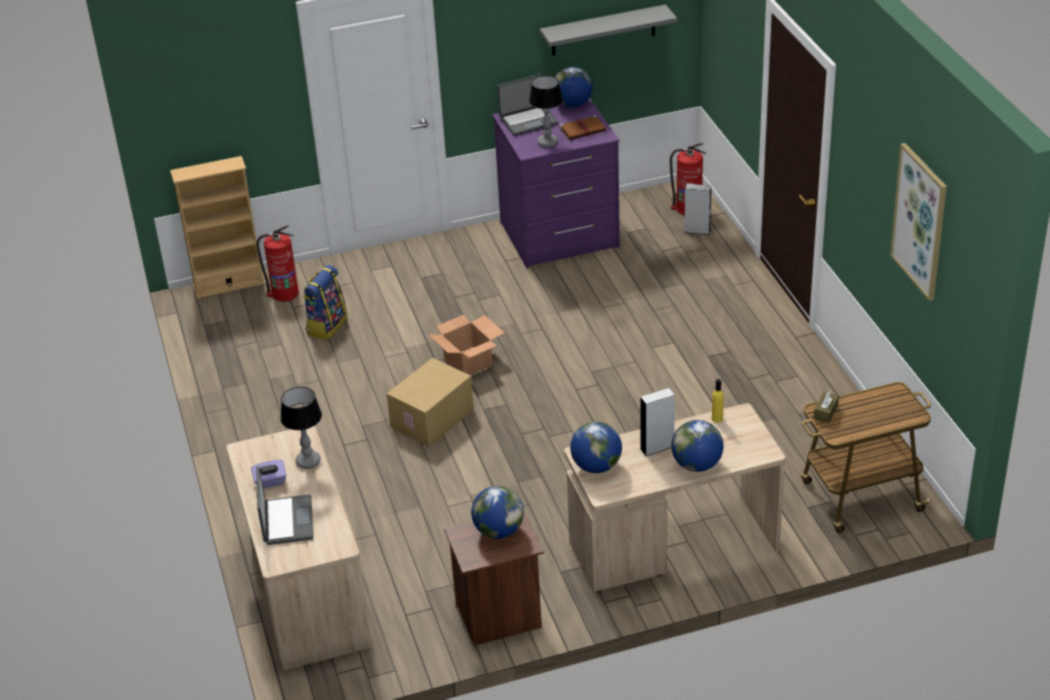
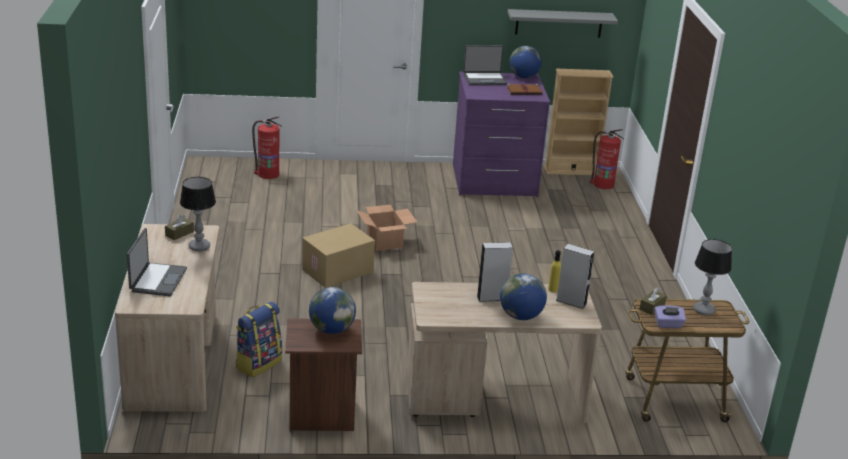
camera: 10 degrees right, 10 degrees down
beige bookcase [170,156,265,299] -> beige bookcase moved to [544,69,614,176]
purple tissue box [251,460,286,489] -> purple tissue box moved to [655,305,686,328]
backpack [303,265,347,340] -> backpack moved to [236,302,282,377]
table lamp [529,76,563,147] -> table lamp moved to [693,239,732,315]
globe [570,422,622,473] -> none
grey speaker [684,184,711,235] -> grey speaker moved to [556,244,594,309]
picture [890,143,947,301] -> none
none -> brown tissue box [165,215,194,240]

